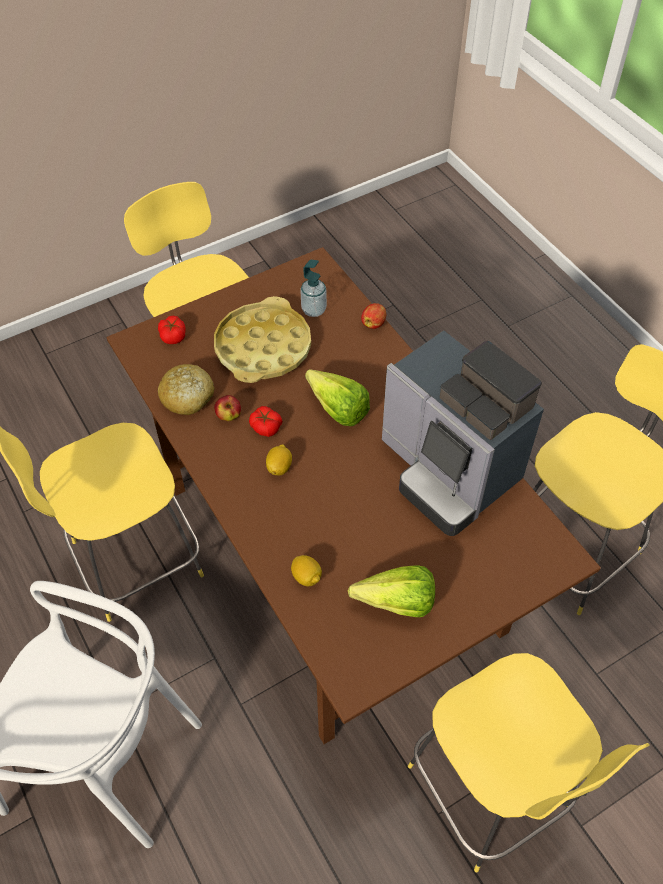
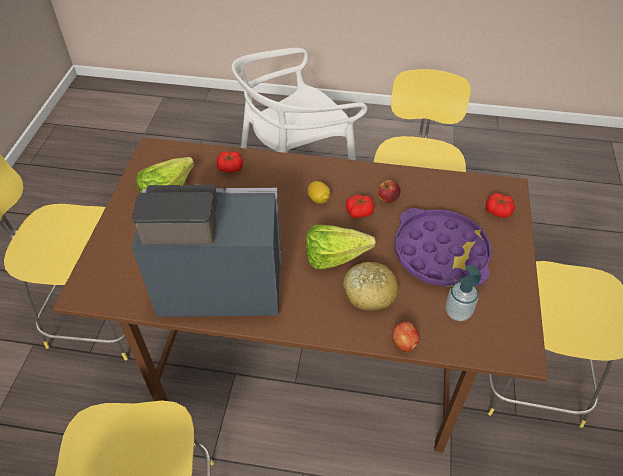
camera: 130 degrees right, 5 degrees down
bread [158,364,215,415] -> bread moved to [343,262,399,310]
yellow tray [214,296,311,383] -> purple tray [395,208,492,287]
lemon [291,555,322,586] -> tomato [217,151,243,173]

